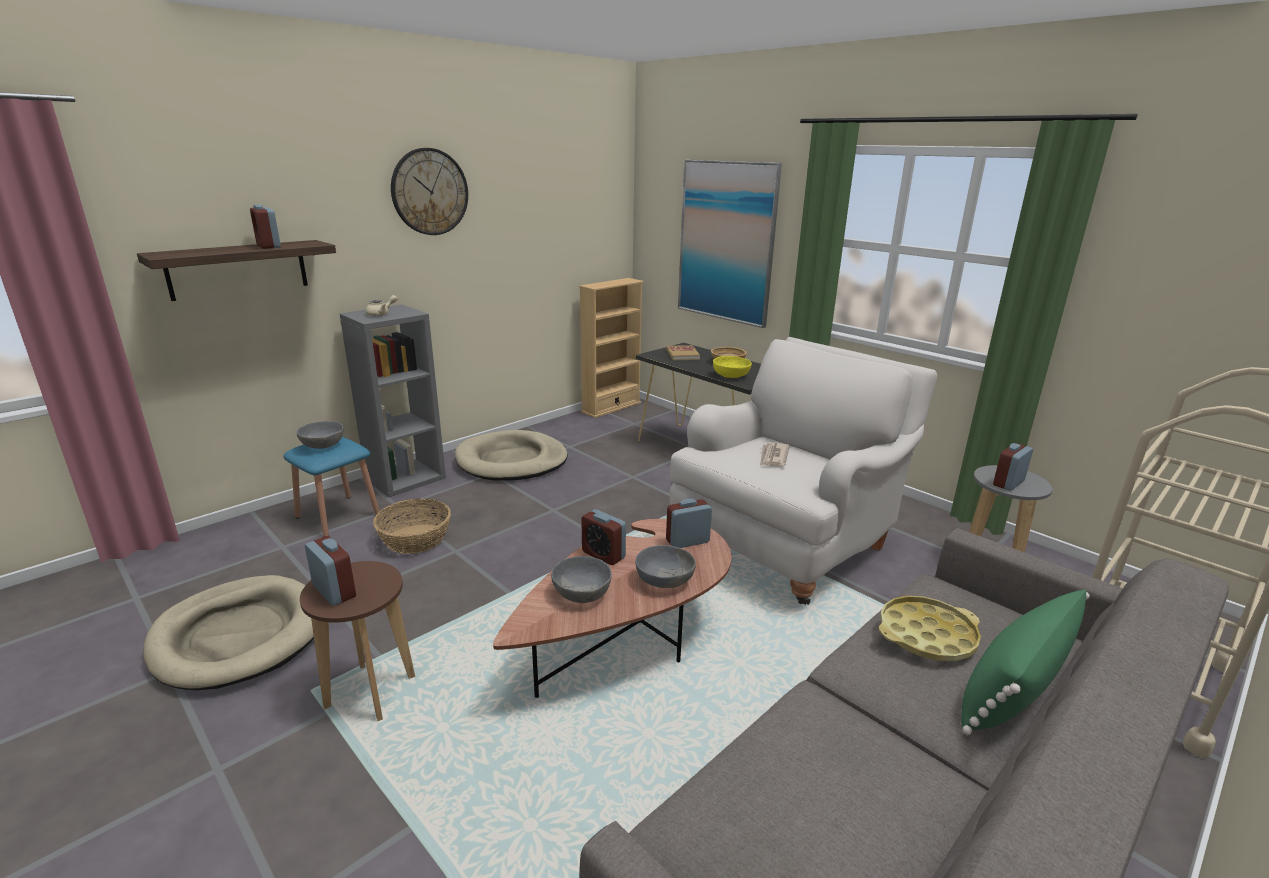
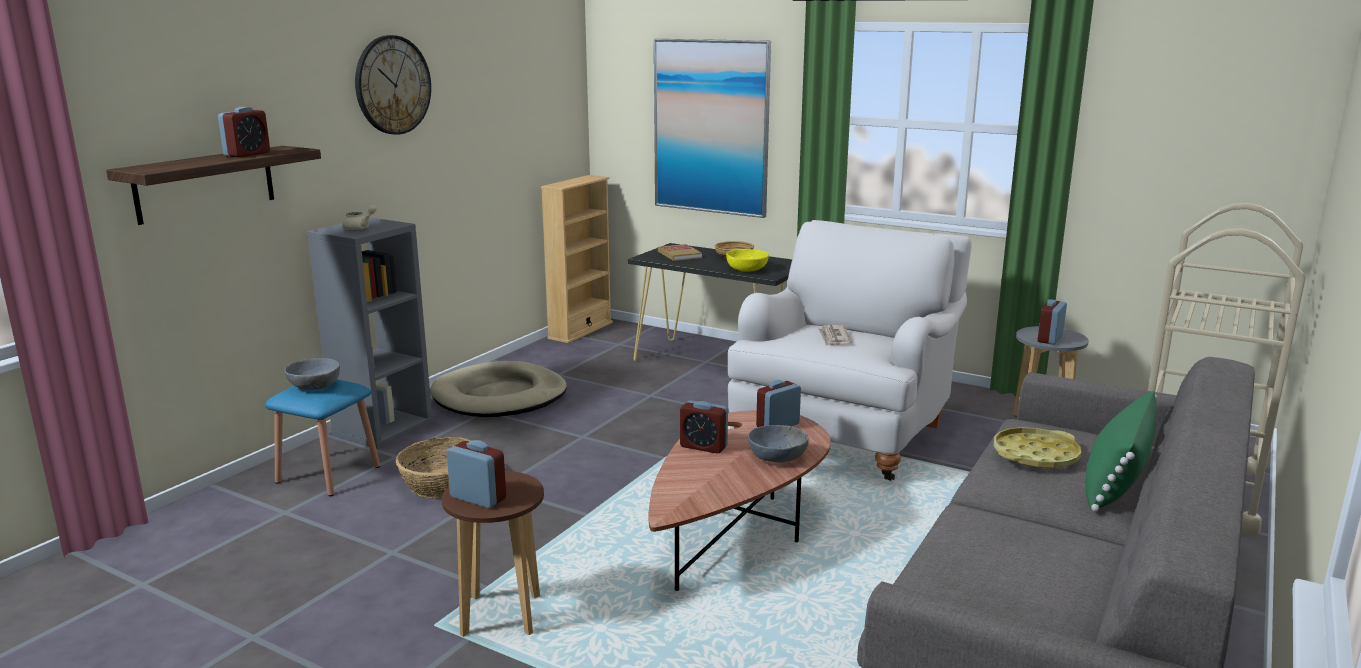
camera: 15 degrees left, 5 degrees down
beige dog bed [143,575,314,690] -> none
alarm clock [250,204,281,249] -> alarm clock turned 105 degrees counterclockwise [218,107,270,158]
grey bowl [551,556,612,603] -> none

